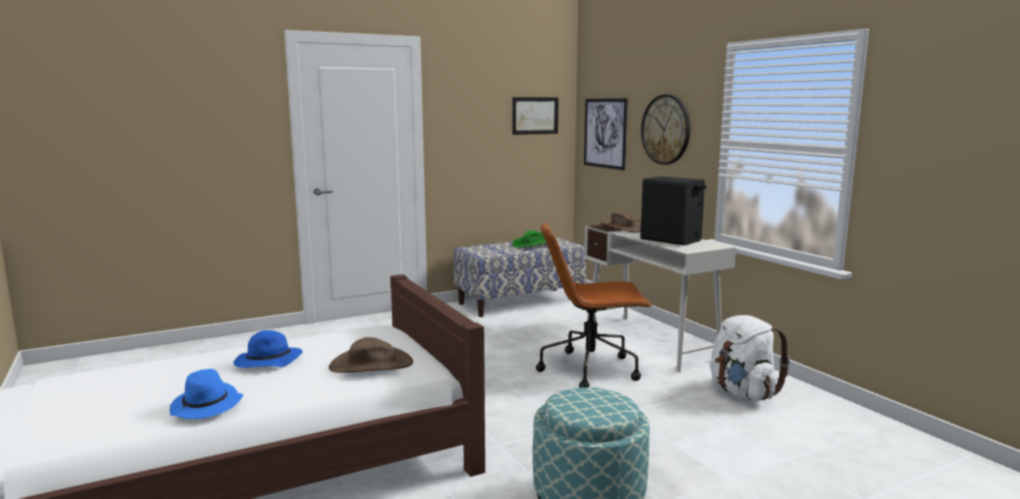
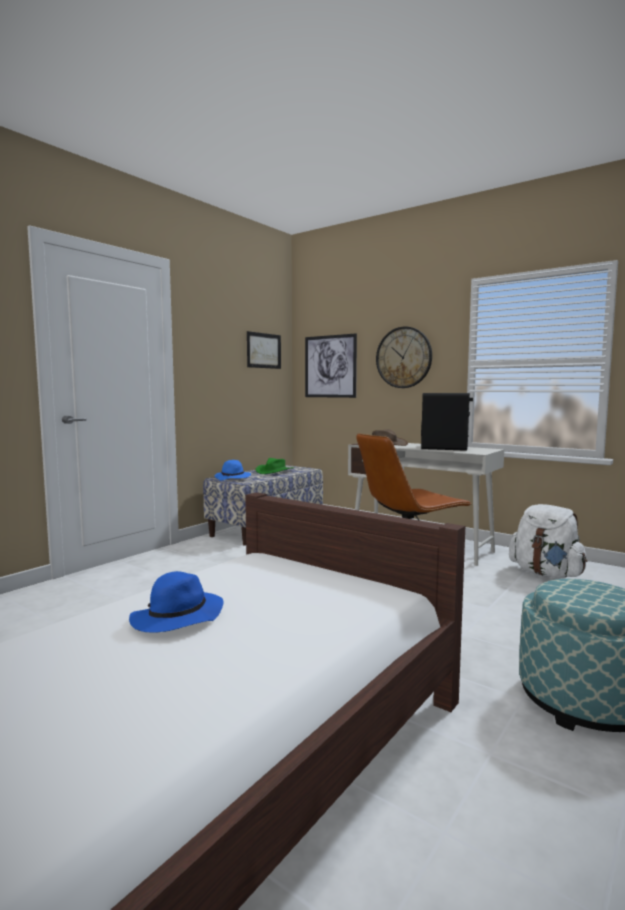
camera: 25 degrees left, 5 degrees down
blue hat [170,369,243,419] -> blue hat moved to [215,460,251,480]
brown hat [329,337,413,373] -> none

